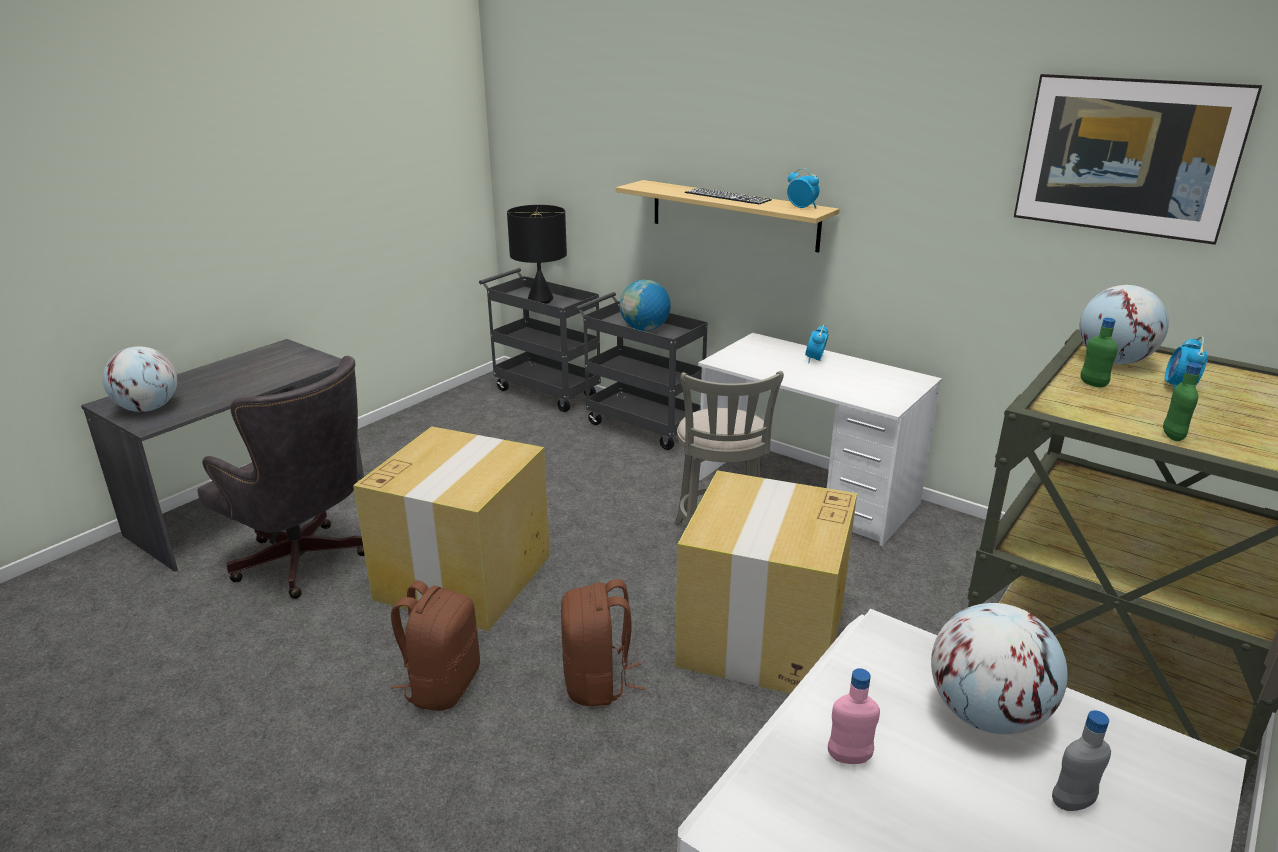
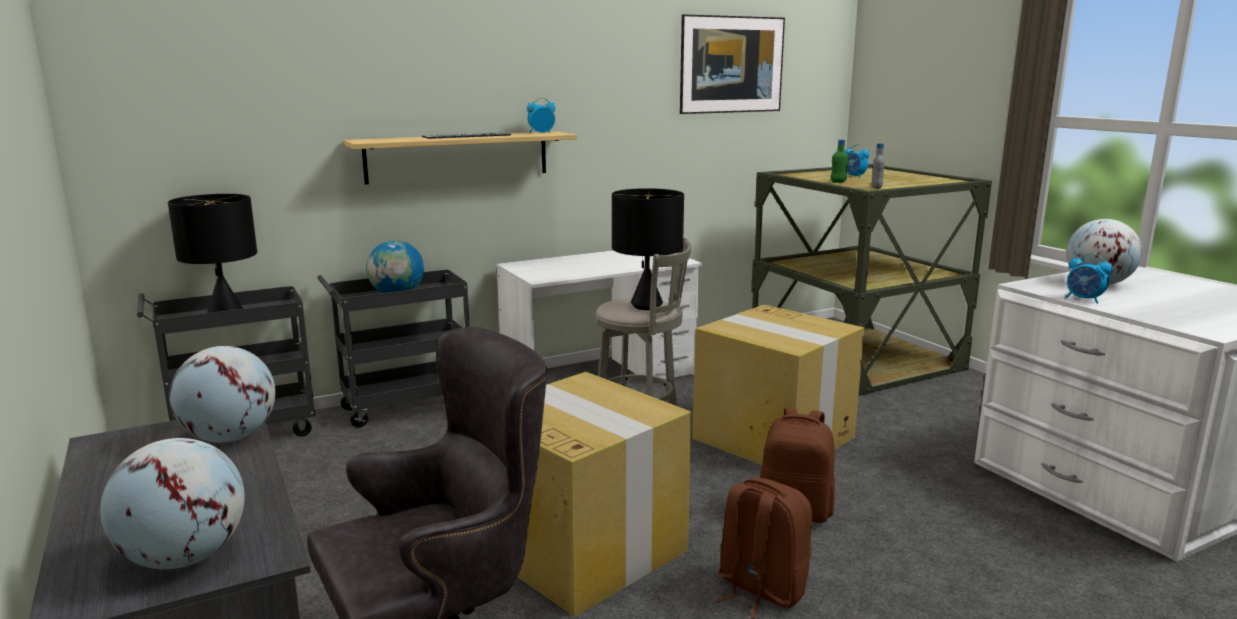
camera: 65 degrees left, 10 degrees down
alarm clock [805,324,829,363] -> alarm clock moved to [1065,253,1113,304]
pink bottle [828,668,880,764] -> none
grey bottle [1052,710,1111,811] -> grey bottle moved to [872,143,885,189]
globe [1079,285,1169,364] -> globe moved to [169,346,275,443]
green bottle [1163,362,1202,441] -> none
none -> black table lamp [612,188,684,310]

